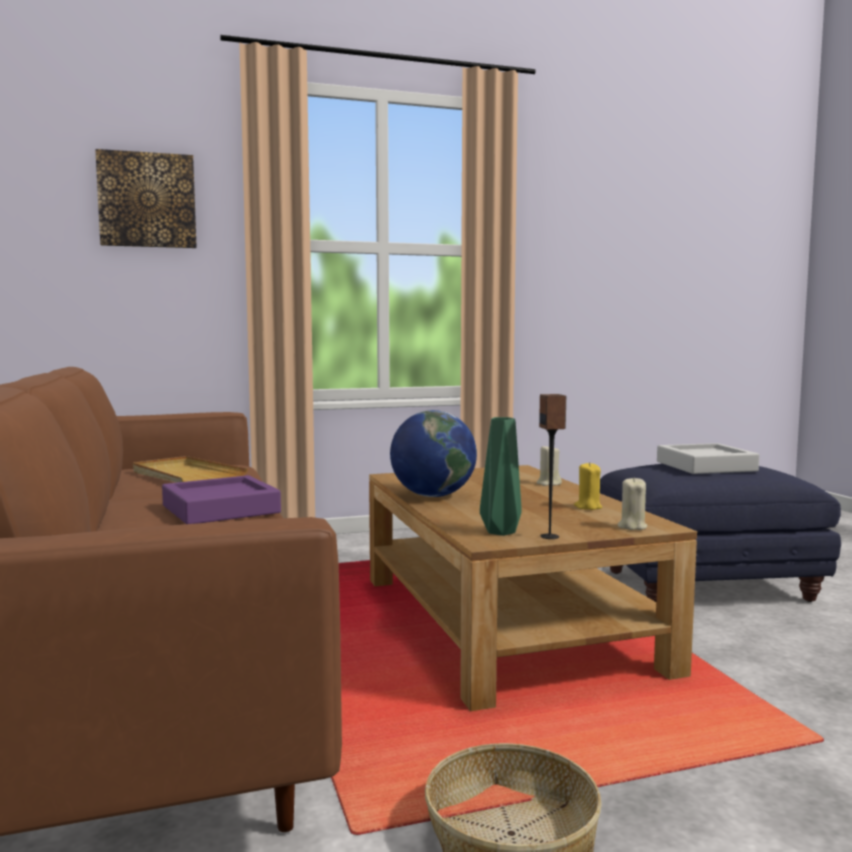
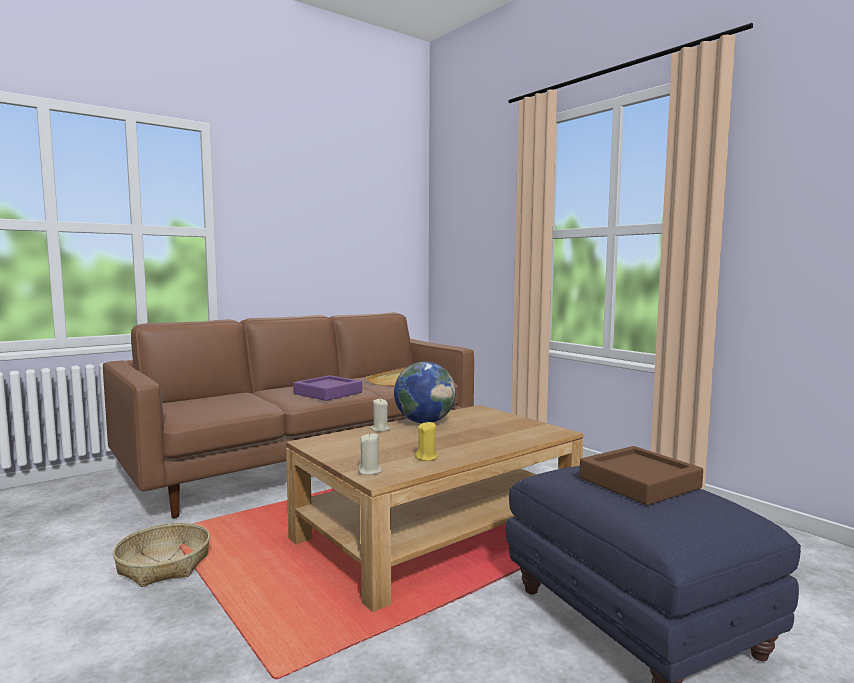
camera: 70 degrees right, 0 degrees up
picture [95,149,197,248] -> none
green vase [480,417,522,536] -> none
beige candle [537,446,562,486] -> beige candle moved to [370,399,390,432]
speaker [539,394,566,539] -> none
grey tray [657,443,759,474] -> brown tray [579,446,703,505]

